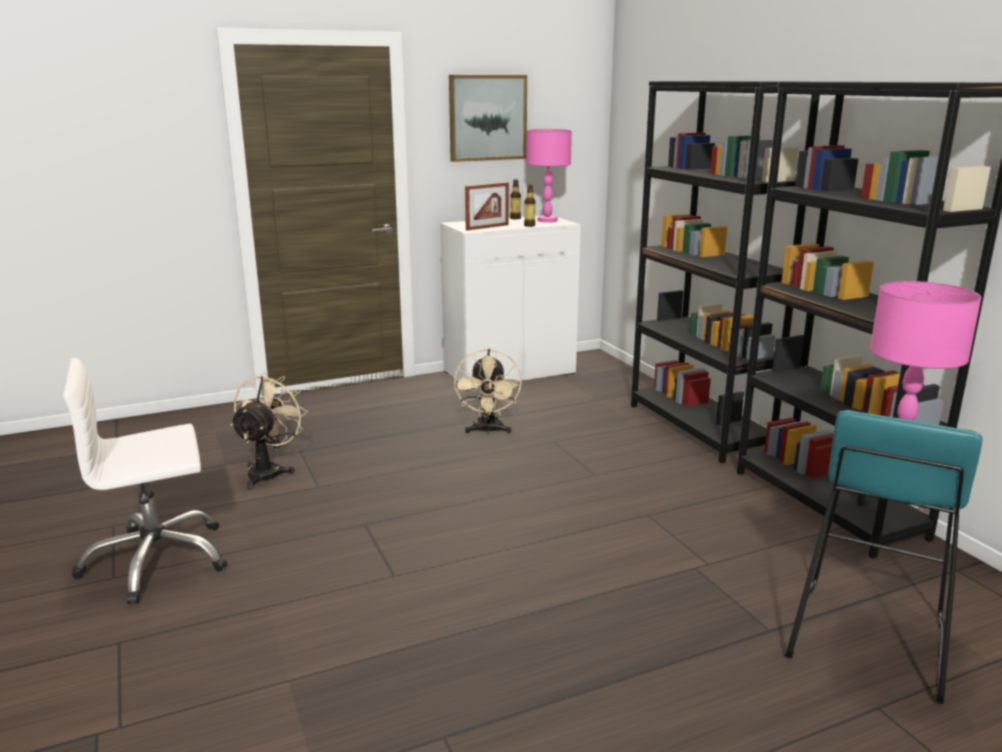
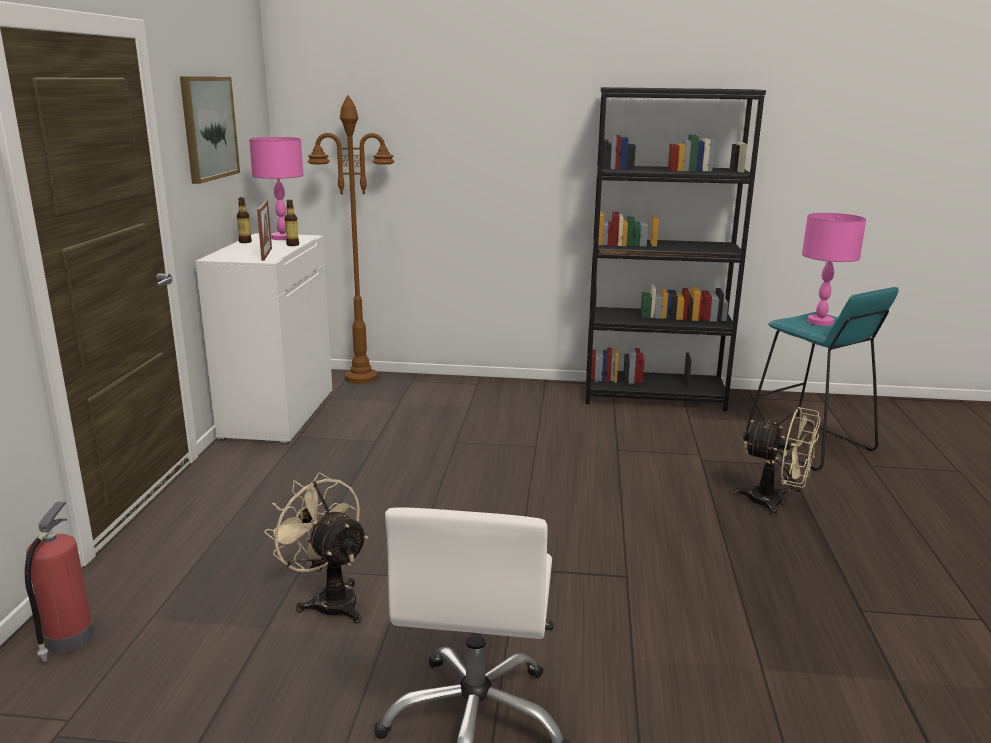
camera: 60 degrees left, 0 degrees up
beige fan [454,349,522,434] -> beige fan moved to [734,407,821,516]
black bookcase [631,81,820,463] -> none
none -> fire extinguisher [25,502,94,662]
none -> brown floor lamp [307,95,395,384]

